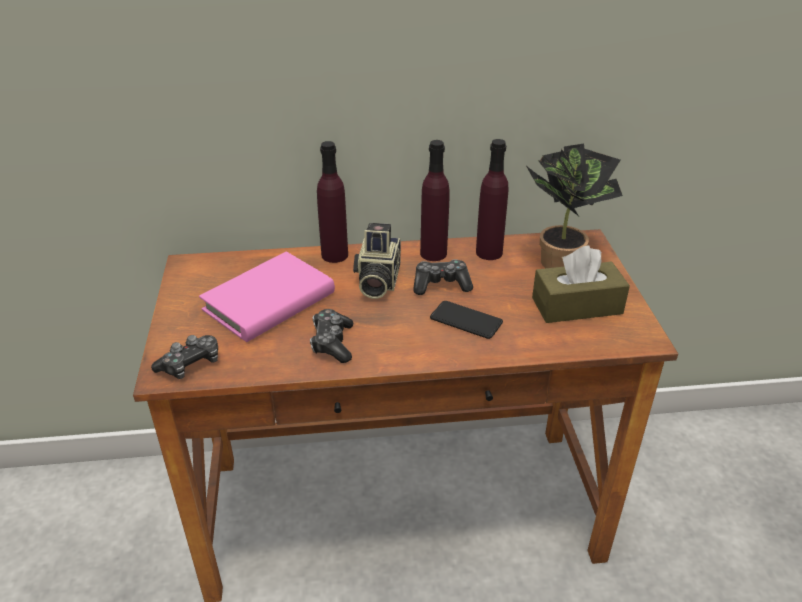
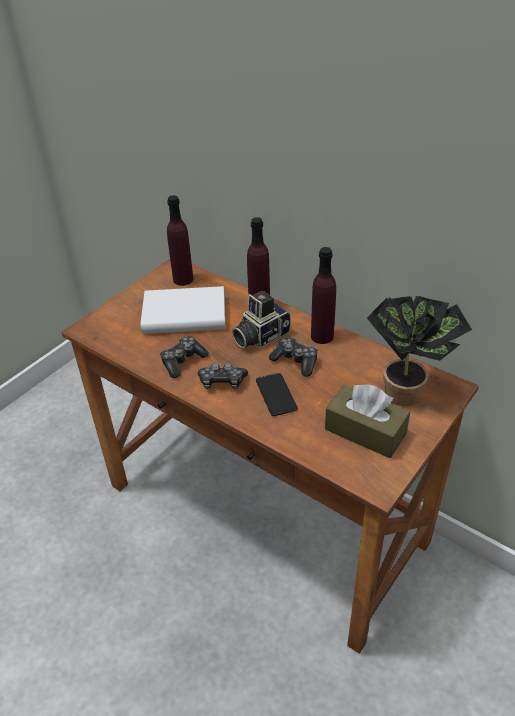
camera: 45 degrees right, 5 degrees up
game controller [151,335,218,379] -> game controller moved to [198,363,248,389]
pink book [199,252,335,342] -> white book [141,286,225,334]
purple bottle [476,139,509,260] -> purple bottle moved to [167,195,193,286]

